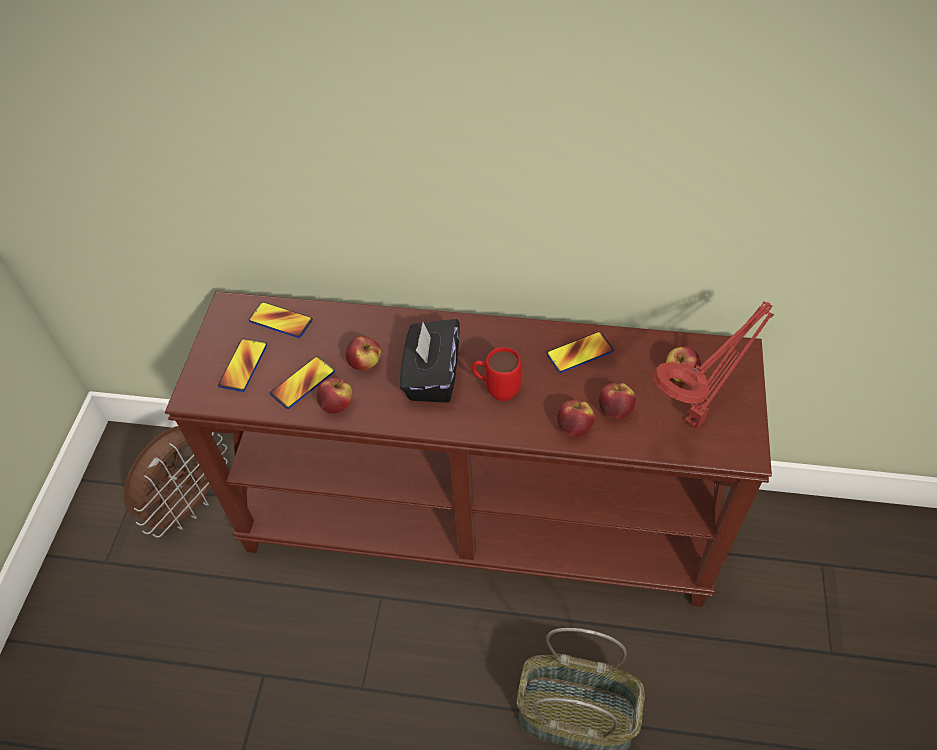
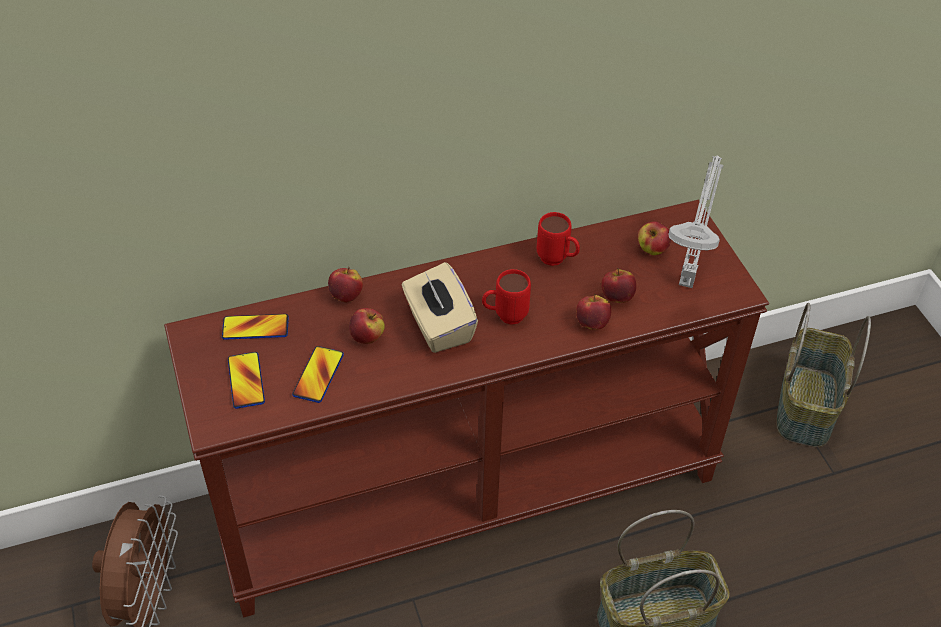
camera: 30 degrees left, 5 degrees down
apple [317,378,352,414] -> apple moved to [328,267,363,302]
black tissue box [400,319,459,403] -> beige tissue box [402,262,478,353]
phone [547,332,614,373] -> red mug [537,212,580,266]
red table lamp [654,301,774,429] -> grey table lamp [668,156,723,288]
none -> basket [776,303,871,447]

